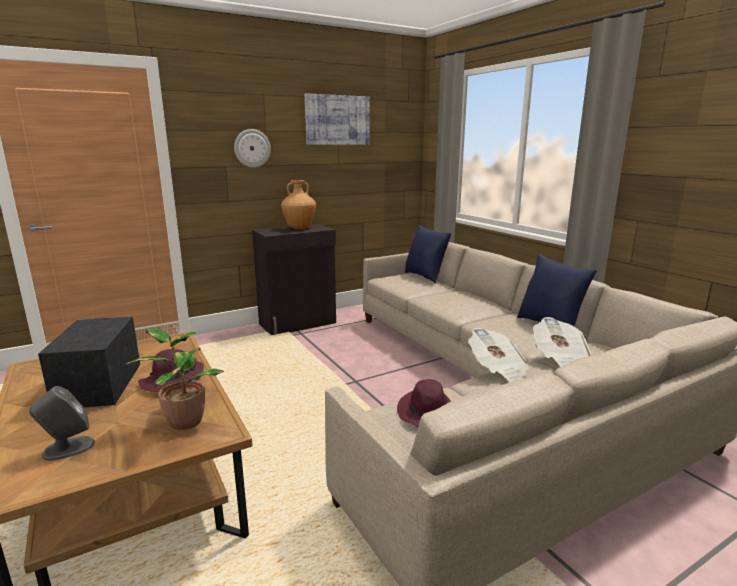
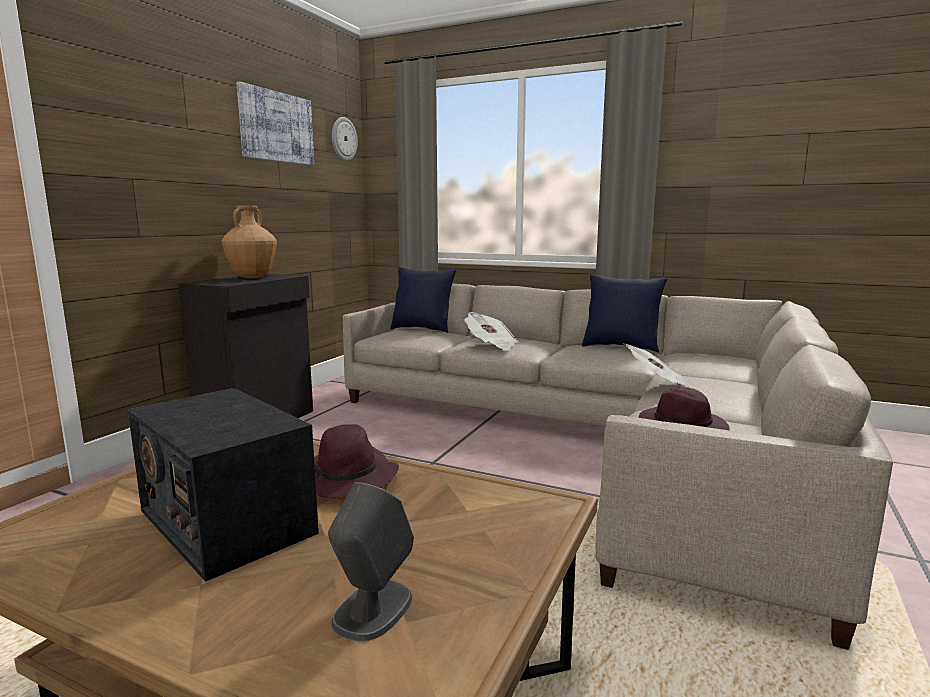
camera: 35 degrees left, 5 degrees down
potted plant [126,328,224,430] -> none
wall clock [234,129,271,168] -> wall clock moved to [332,117,358,161]
newspaper [533,317,591,367] -> newspaper moved to [465,312,518,350]

